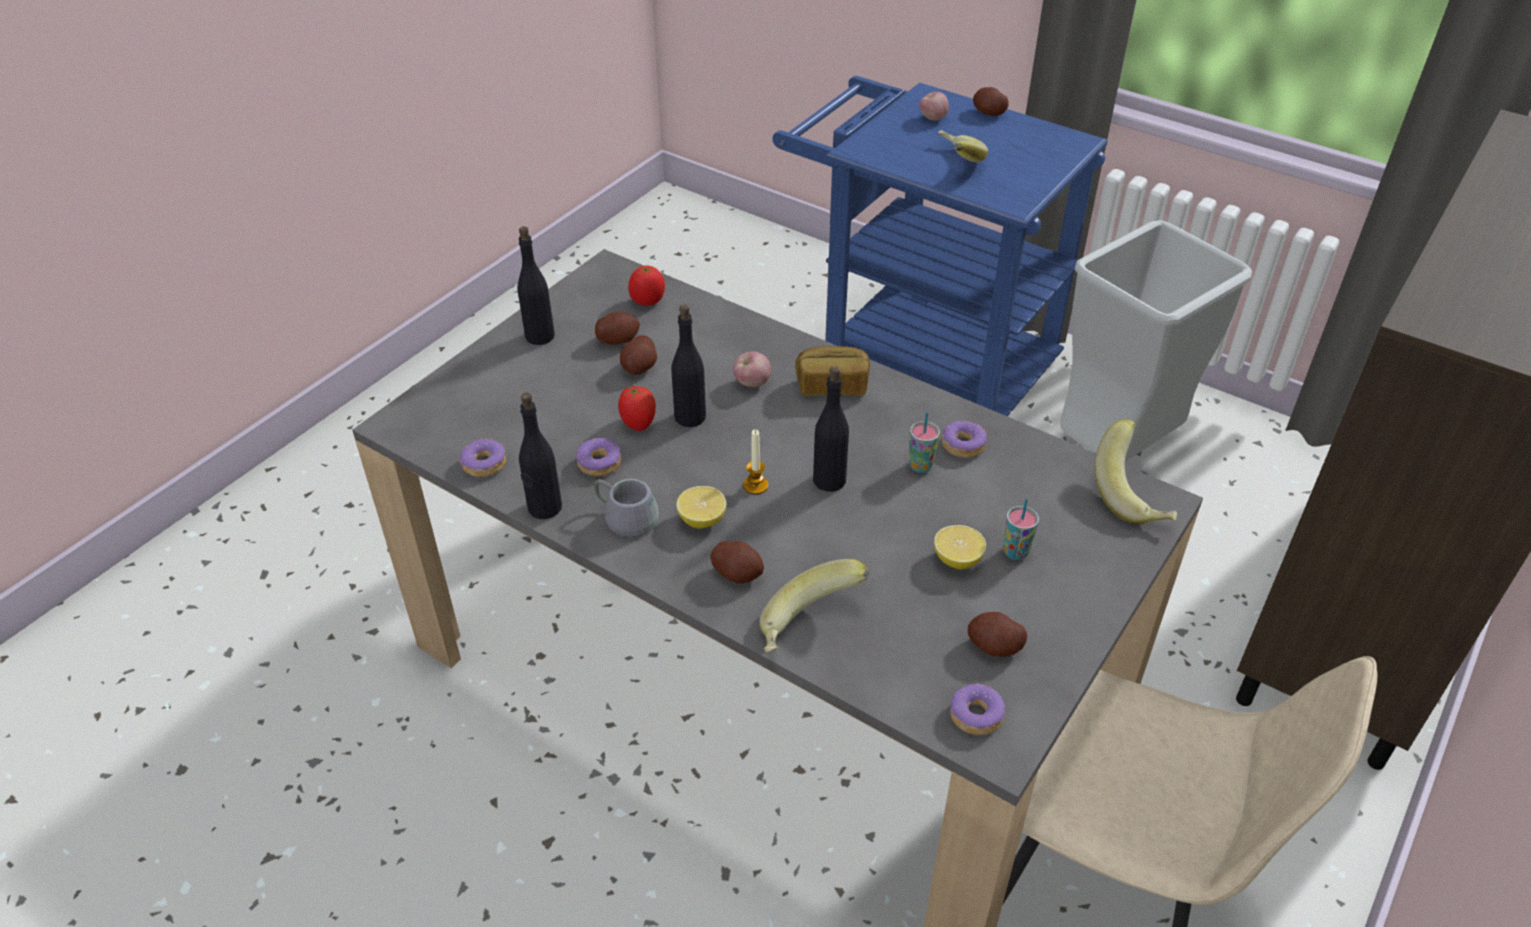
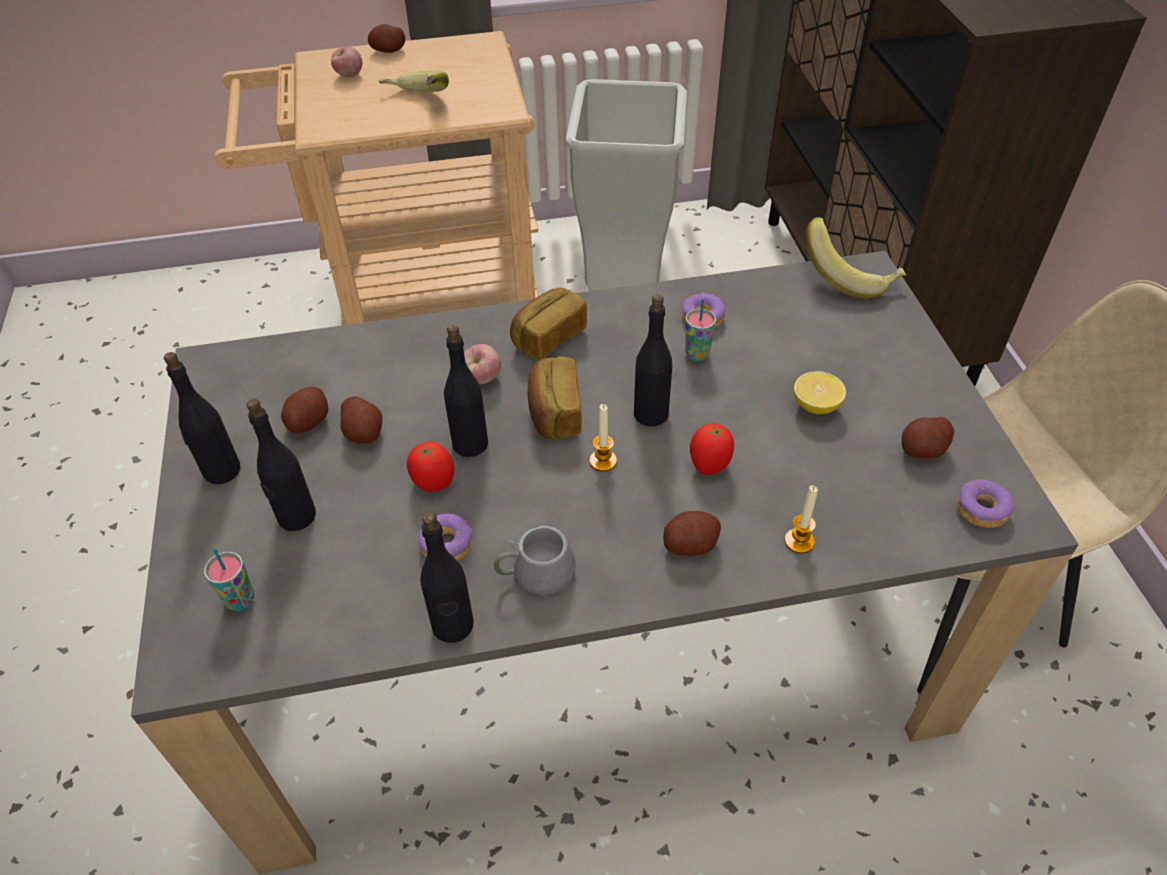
camera: 45 degrees left, 5 degrees up
donut [460,438,506,477] -> none
tomato [629,265,665,306] -> tomato moved to [690,423,734,475]
lemon [676,486,727,529] -> none
banana [759,559,869,653] -> candle [785,485,818,554]
blue cart [773,76,1108,417] -> beige cart [214,31,539,325]
cup [1003,498,1039,560] -> cup moved to [204,548,254,611]
none -> black bottle [246,398,316,531]
none -> bread [527,356,582,439]

